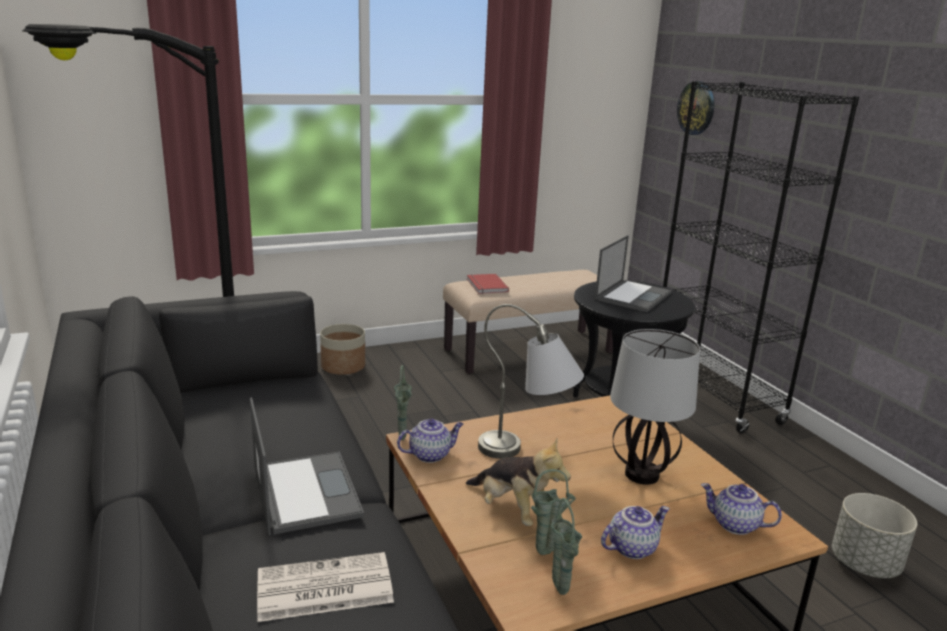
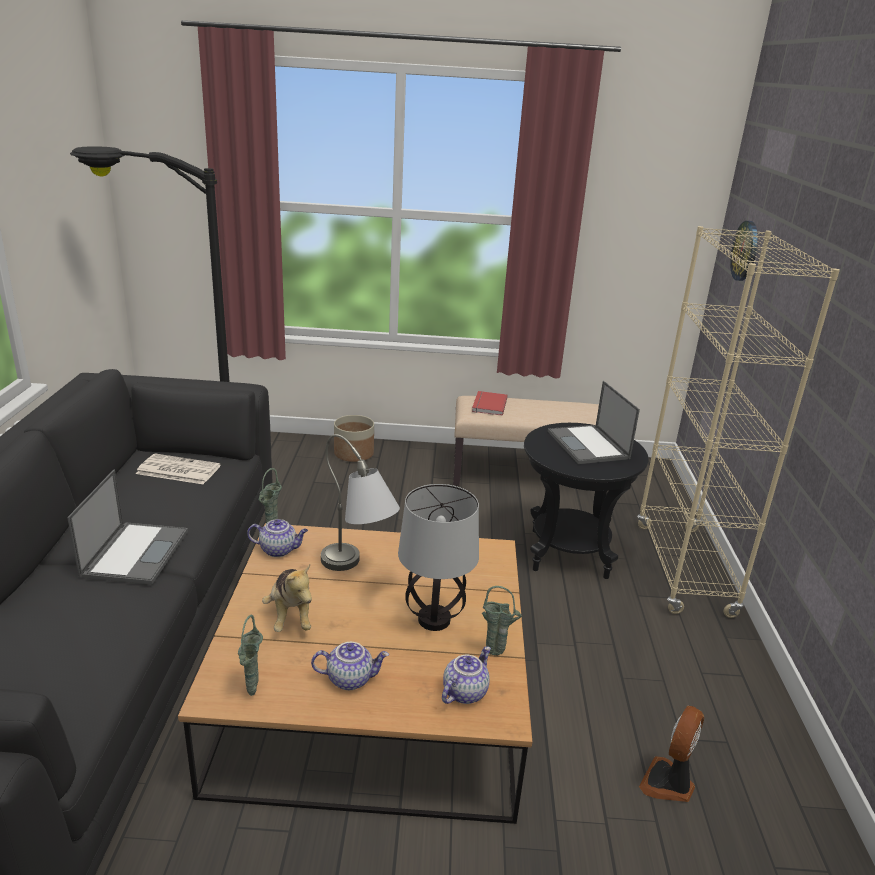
camera: 25 degrees right, 5 degrees up
newspaper [257,552,394,622] -> newspaper moved to [136,454,221,484]
green vase [531,469,576,555] -> green vase moved to [482,586,522,656]
laptop [595,235,672,312] -> laptop turned 105 degrees clockwise [548,381,640,464]
black bookcase [663,81,859,433] -> beige bookcase [637,226,840,618]
teapot [701,483,782,535] -> teapot turned 75 degrees clockwise [442,647,491,704]
grey planter [832,493,917,578] -> fan [639,705,704,802]

